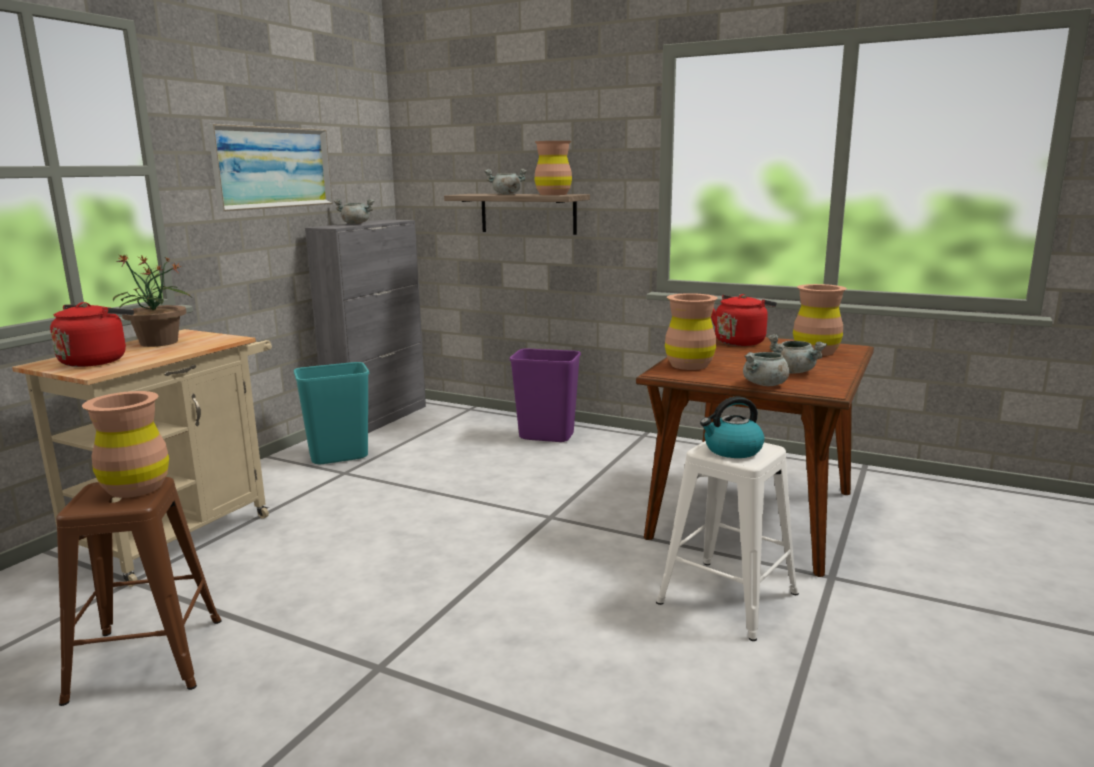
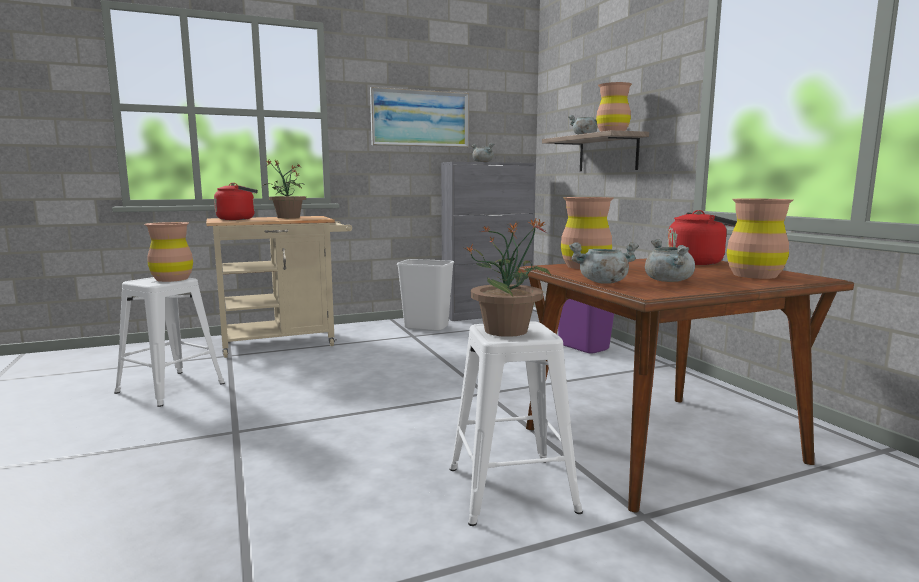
camera: 40 degrees right, 5 degrees down
brown stool [56,477,222,706] -> white stool [114,277,225,407]
turquoise trash can [294,362,369,464] -> white trash can [397,259,454,331]
kettle [700,397,764,458] -> potted plant [466,217,552,337]

